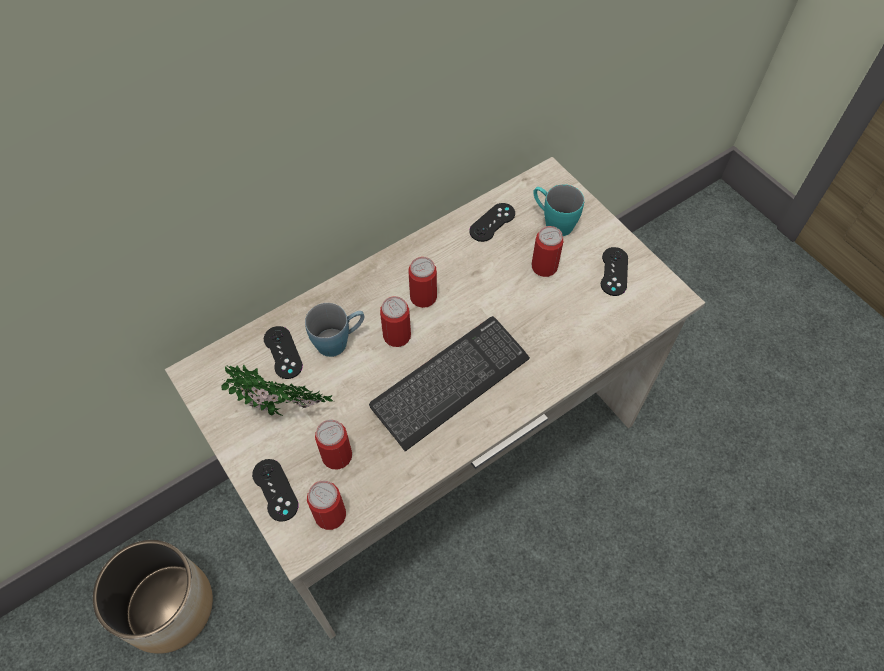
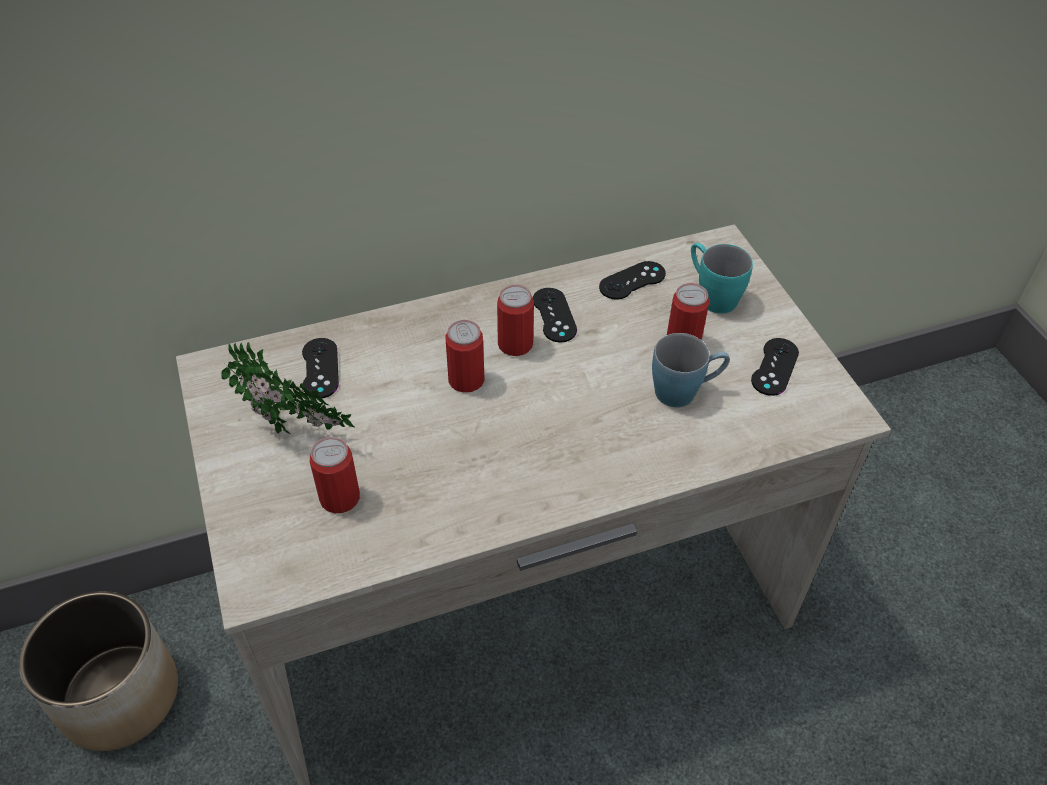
camera: 15 degrees right, 10 degrees down
black game controller [252,459,299,522] -> black game controller moved to [533,288,577,343]
blue mug [305,303,364,357] -> blue mug moved to [652,333,730,407]
can [307,481,346,530] -> none
keyboard [369,316,530,451] -> none

